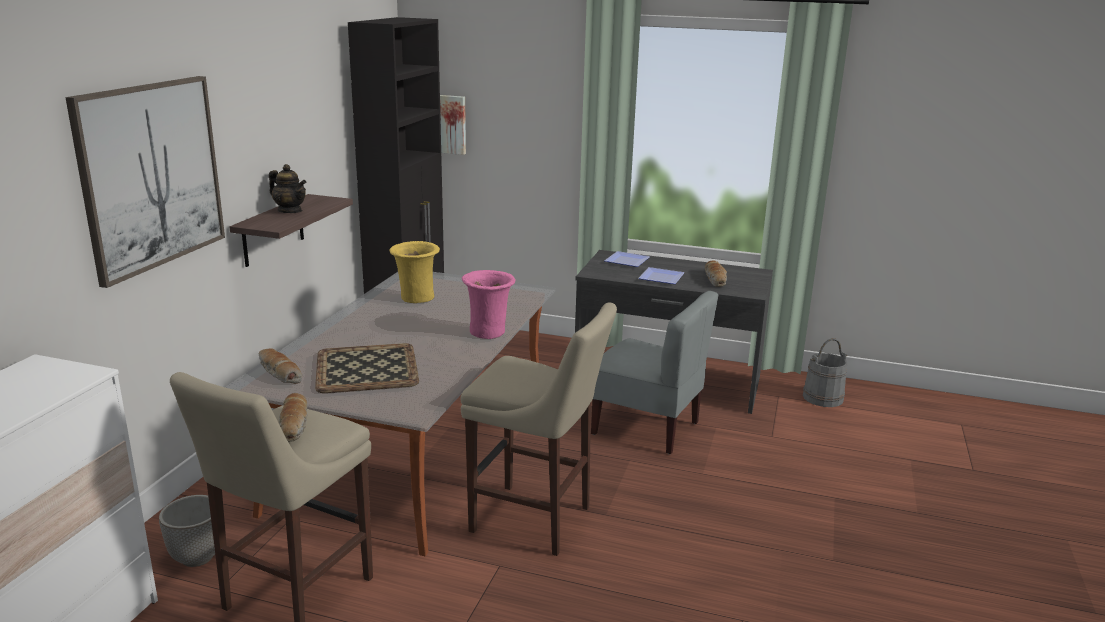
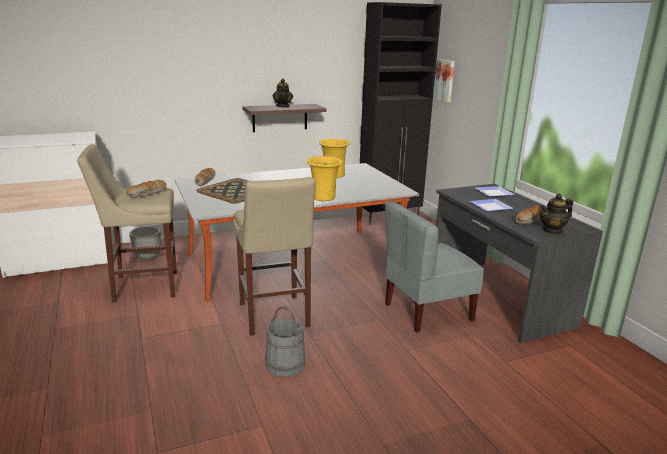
camera: 50 degrees right, 0 degrees up
picture [65,76,225,288] -> none
pink vase [462,270,515,339] -> yellow vase [307,156,343,201]
grey chair [591,291,718,454] -> grey chair turned 75 degrees clockwise [385,201,484,333]
grey bucket [803,338,848,407] -> grey bucket moved to [265,306,306,377]
none -> teapot [540,194,573,234]

